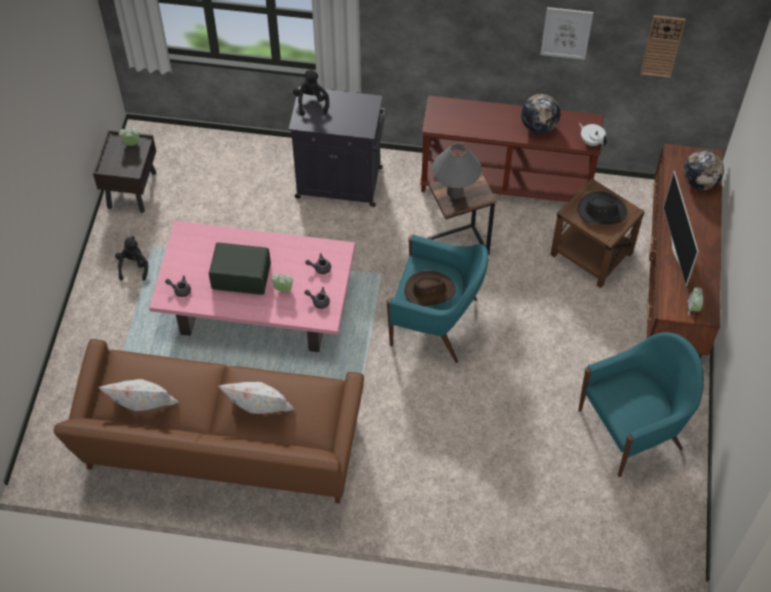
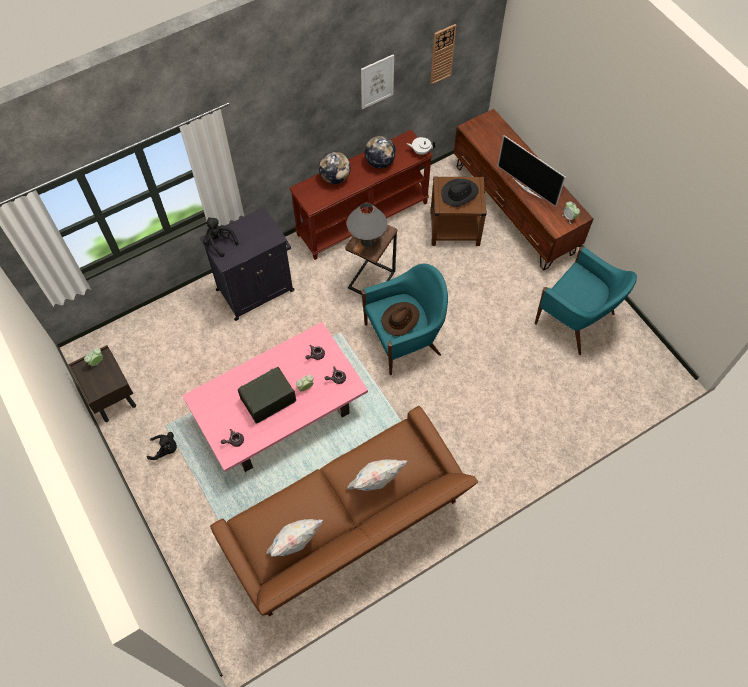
camera: 40 degrees left, 5 degrees up
black plush toy [115,236,148,281] -> black plush toy turned 135 degrees clockwise [147,432,177,460]
turquoise armchair [578,332,704,477] -> turquoise armchair turned 105 degrees clockwise [535,246,637,355]
globe [683,150,724,190] -> globe moved to [319,151,351,184]

